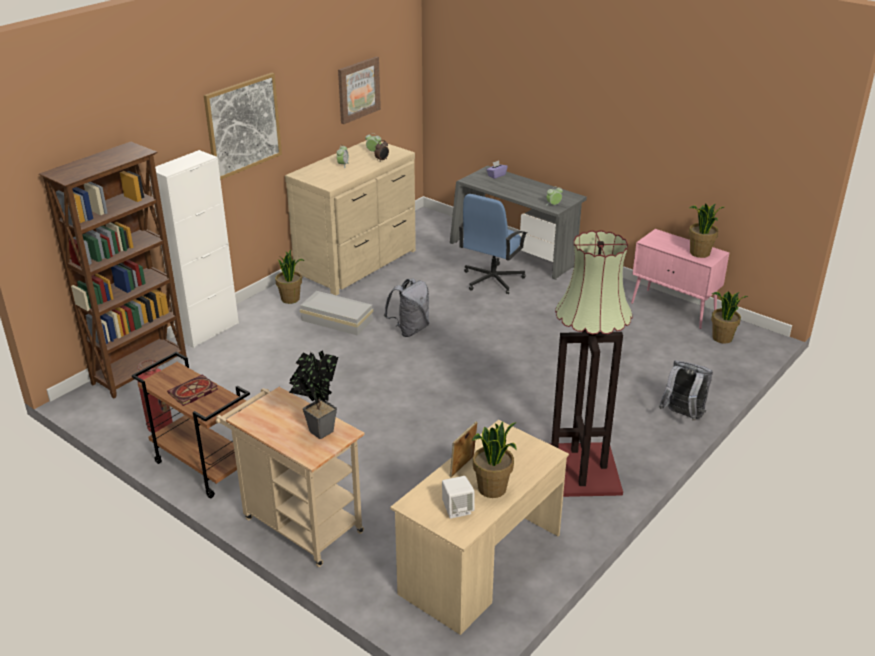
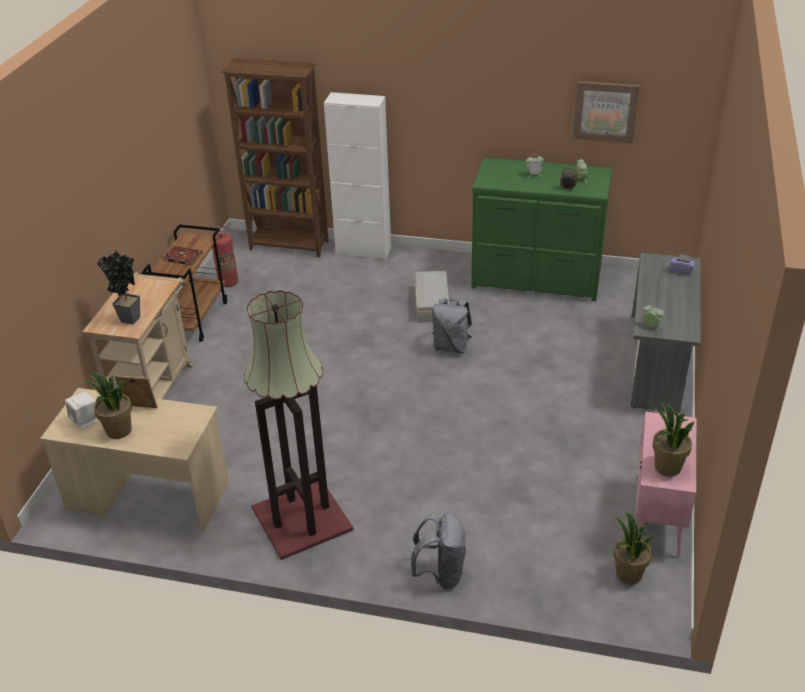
camera: 65 degrees right, 5 degrees up
picture [204,73,282,180] -> none
potted plant [275,249,304,304] -> none
beige dresser [285,140,416,296] -> green dresser [471,158,612,301]
blue office chair [458,194,527,294] -> none

